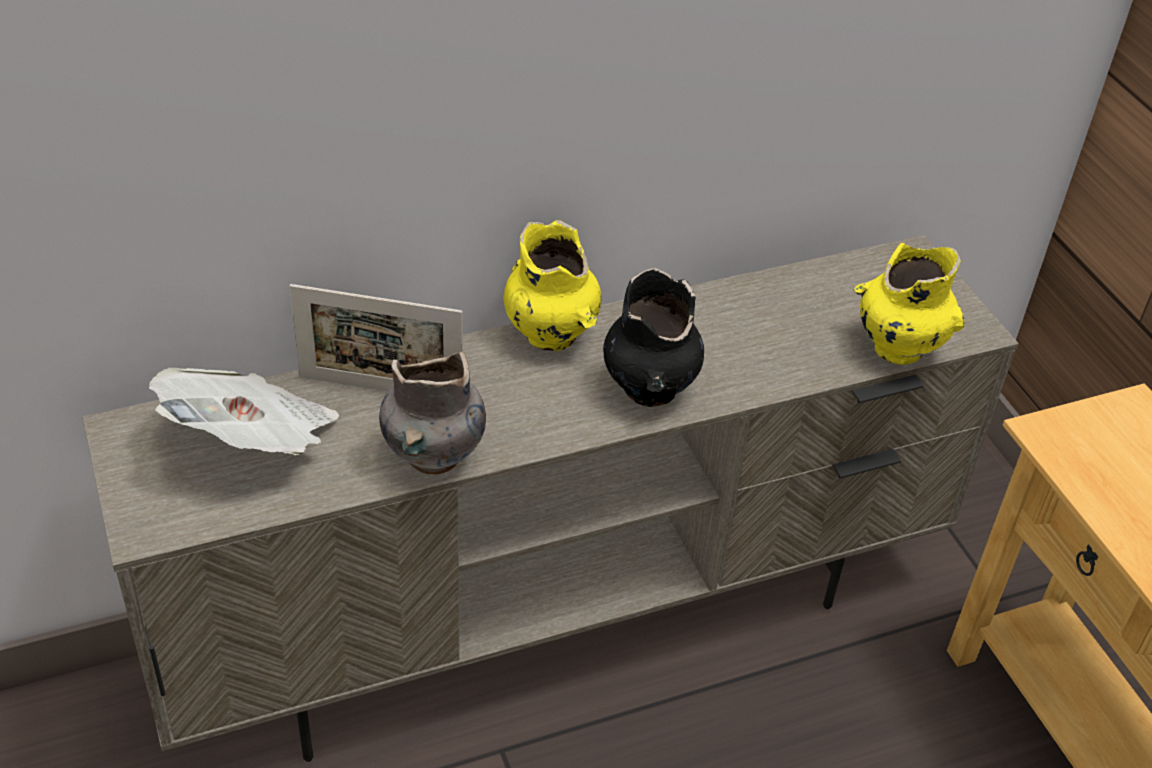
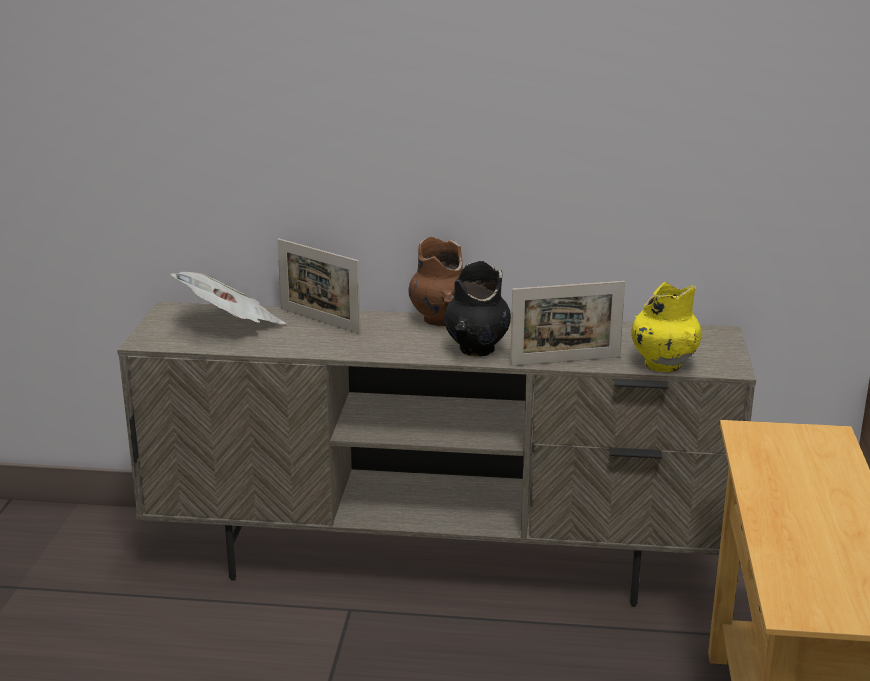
camera: 30 degrees right, 20 degrees down
grey vase [379,352,486,474] -> none
yellow vase [503,220,601,351] -> brown vase [408,236,463,326]
none -> picture frame [510,281,625,366]

